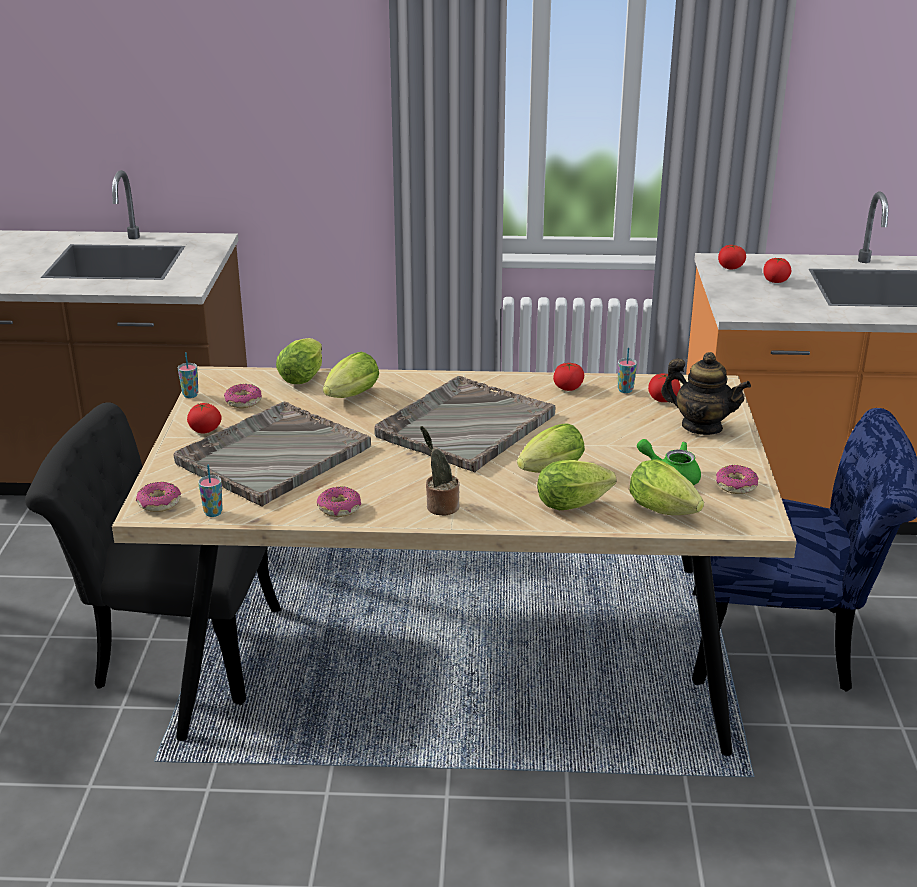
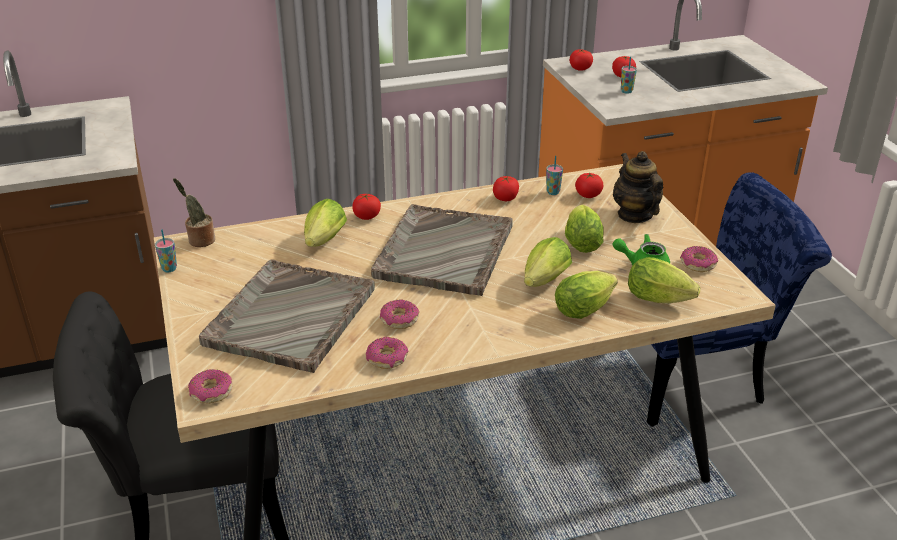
camera: 20 degrees left, 5 degrees up
tomato [187,403,222,434] -> tomato moved to [352,194,381,220]
cup [198,465,223,517] -> cup moved to [621,57,637,94]
donut [224,384,262,408] -> donut moved to [380,300,419,329]
lettuce [276,338,322,384] -> lettuce moved to [565,204,604,253]
potted plant [420,426,460,516] -> potted plant moved to [173,178,215,247]
teapot [661,352,751,435] -> teapot turned 120 degrees counterclockwise [613,151,663,223]

